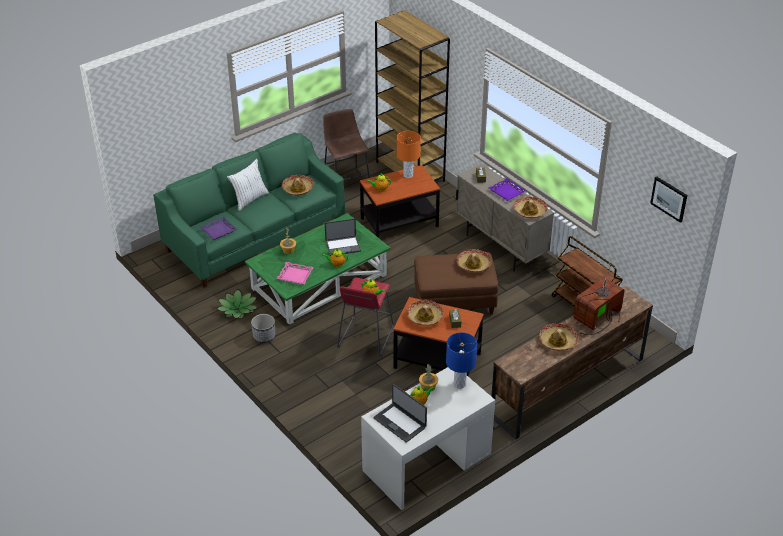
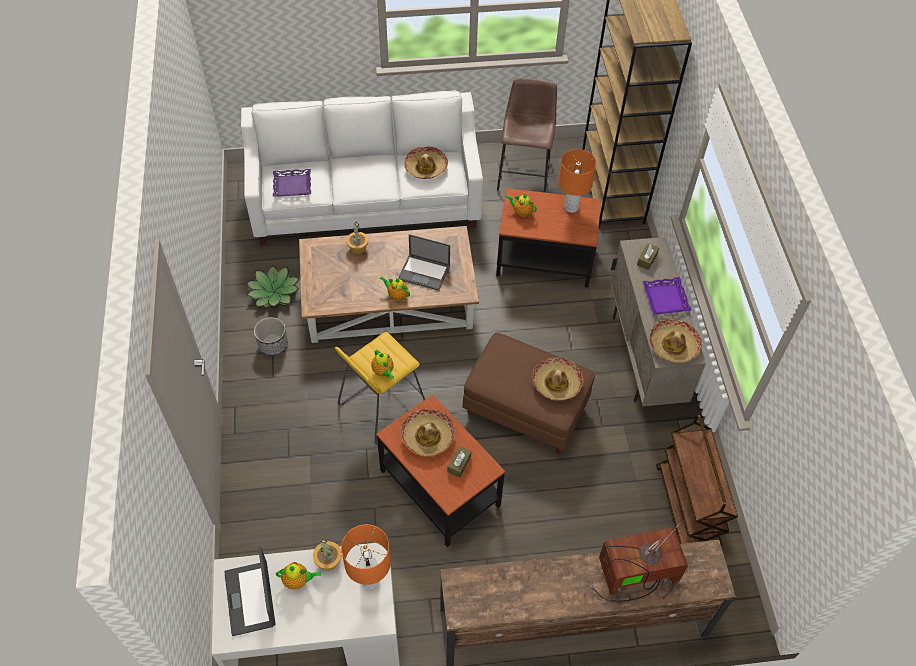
camera: 30 degrees right, 15 degrees up
green sofa [153,133,345,288] -> white sofa [241,91,483,245]
white pillow [227,159,269,211] -> none
green coffee table [245,213,390,325] -> brown coffee table [299,226,479,343]
pink tray [276,262,314,284] -> none
red stool [337,277,393,357] -> yellow stool [335,332,425,445]
blue table lamp [446,332,477,389] -> orange table lamp [341,524,391,589]
hat [539,323,578,351] -> none
picture [650,176,687,223] -> none

